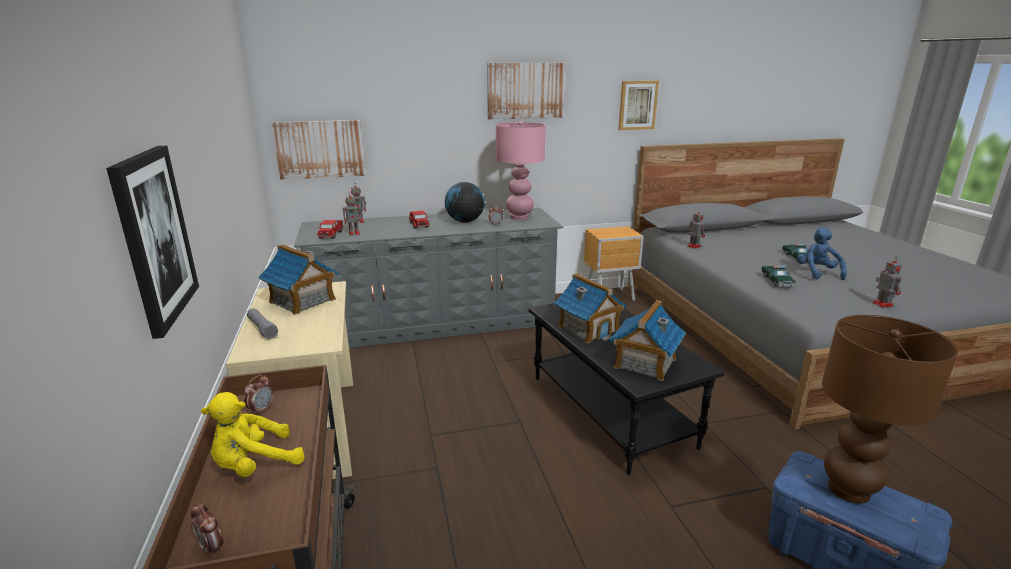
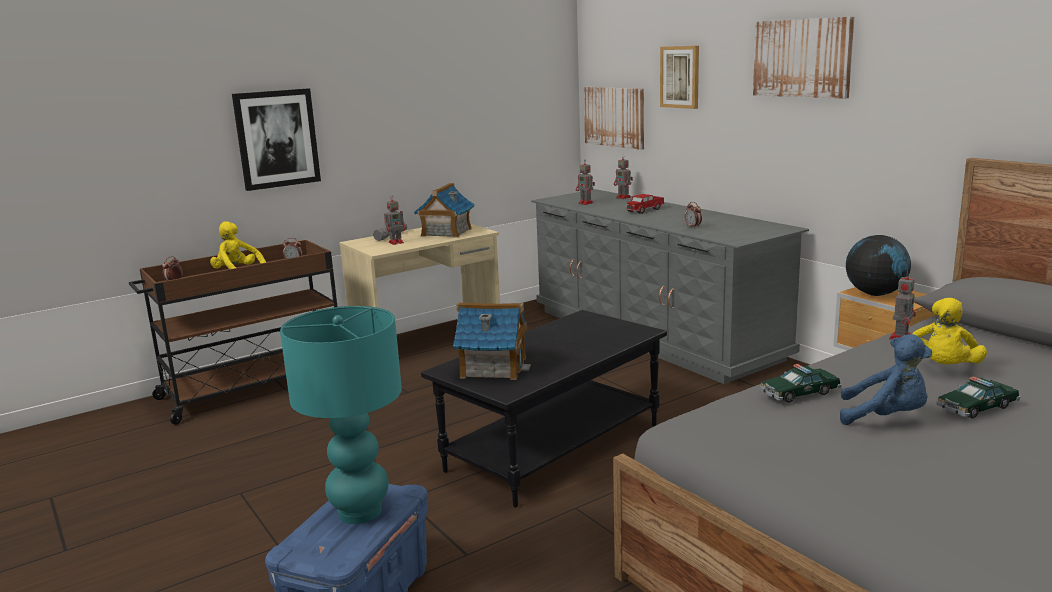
camera: 70 degrees right, 5 degrees down
toy truck [318,220,343,239] -> none
globe [445,182,485,223] -> globe moved to [846,235,911,296]
pink table lamp [496,121,546,220] -> none
toy house [554,273,627,344] -> none
picture [618,81,659,130] -> picture moved to [660,46,699,109]
blue plush toy [797,227,847,280] -> blue plush toy turned 45 degrees clockwise [840,334,932,425]
brown table lamp [822,315,958,504] -> turquoise table lamp [280,306,402,524]
toy robot [873,256,902,308] -> toy robot moved to [384,199,406,245]
none -> yellow plush toy [912,298,987,364]

